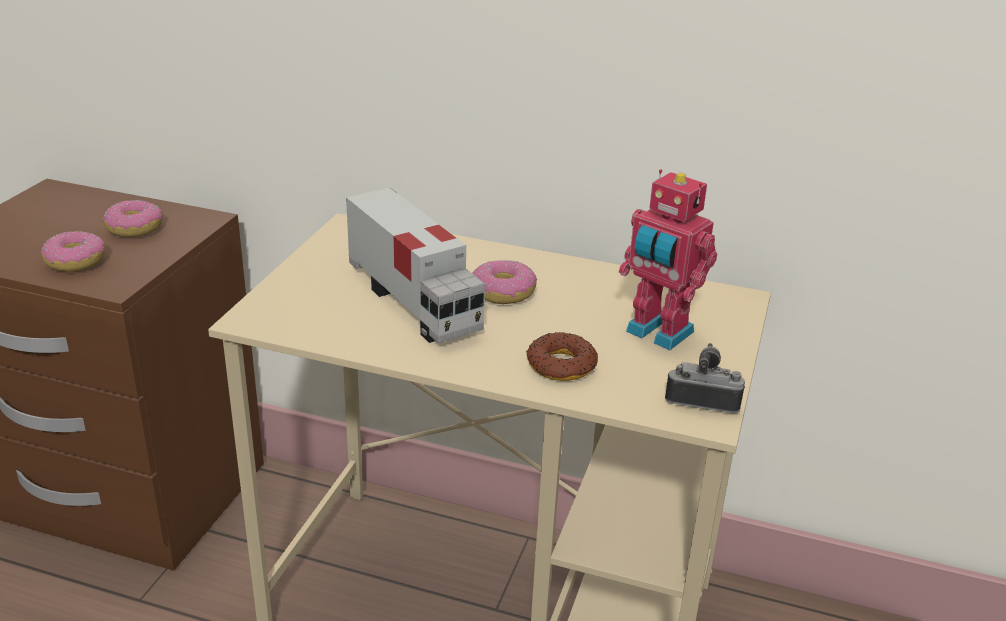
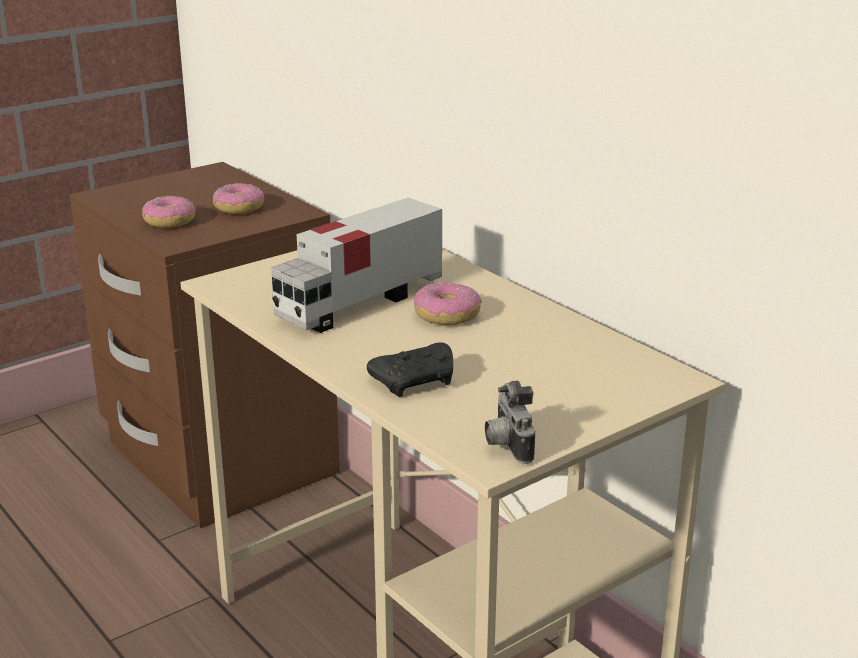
camera: 35 degrees right, 5 degrees down
toy truck [346,188,485,344] -> toy truck turned 45 degrees clockwise [271,197,442,333]
donut [526,332,598,381] -> black game controller [367,342,453,397]
toy robot [619,169,717,350] -> none
camera [665,343,745,413] -> camera turned 150 degrees counterclockwise [485,381,535,464]

